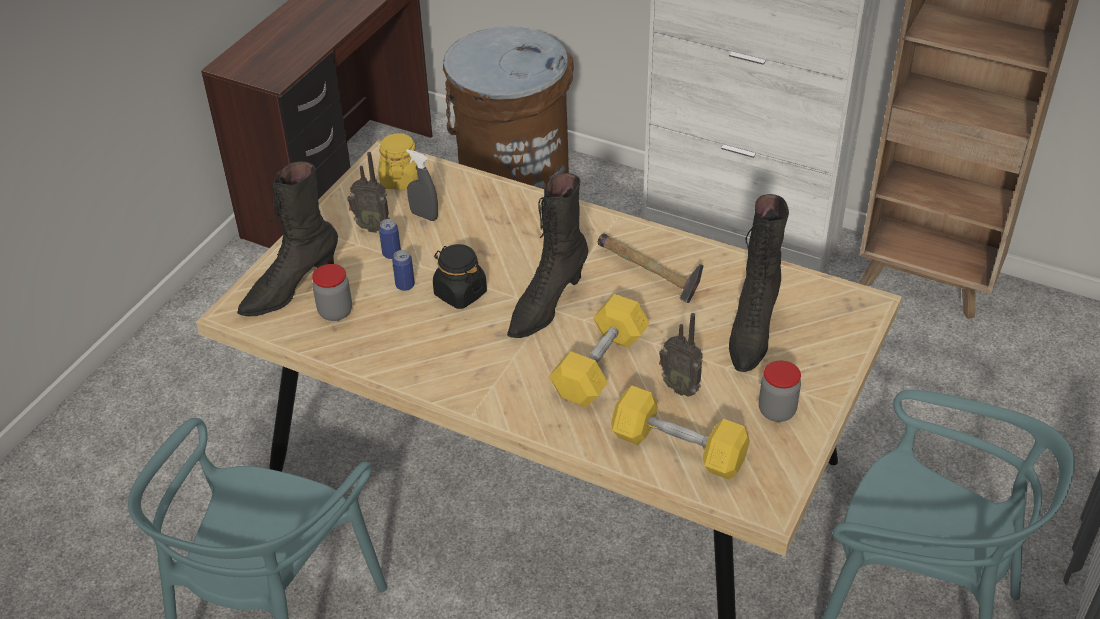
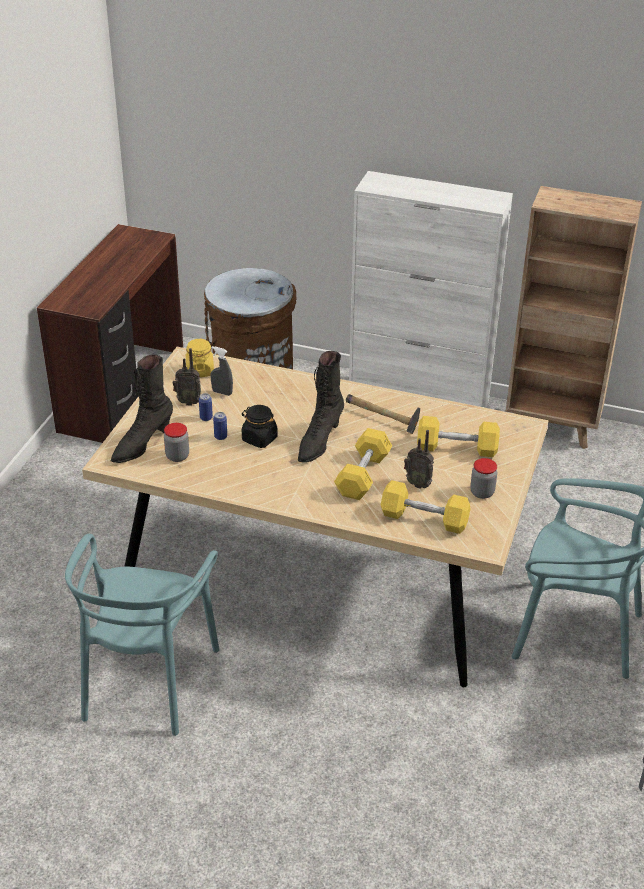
camera: 10 degrees left, 5 degrees down
black boot [729,194,789,372] -> yellow dumbbell [417,416,500,457]

